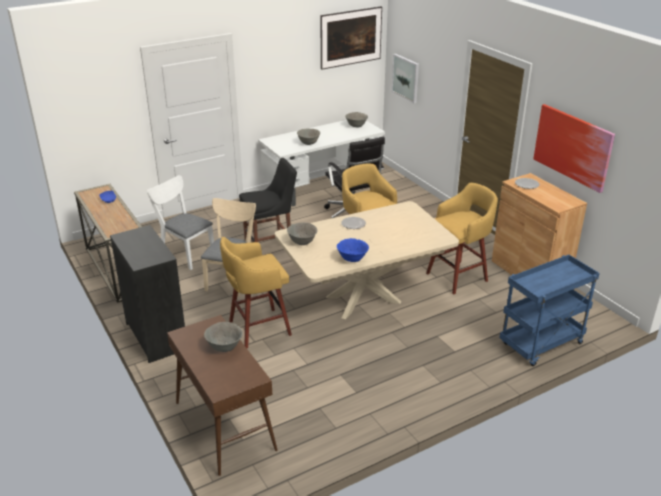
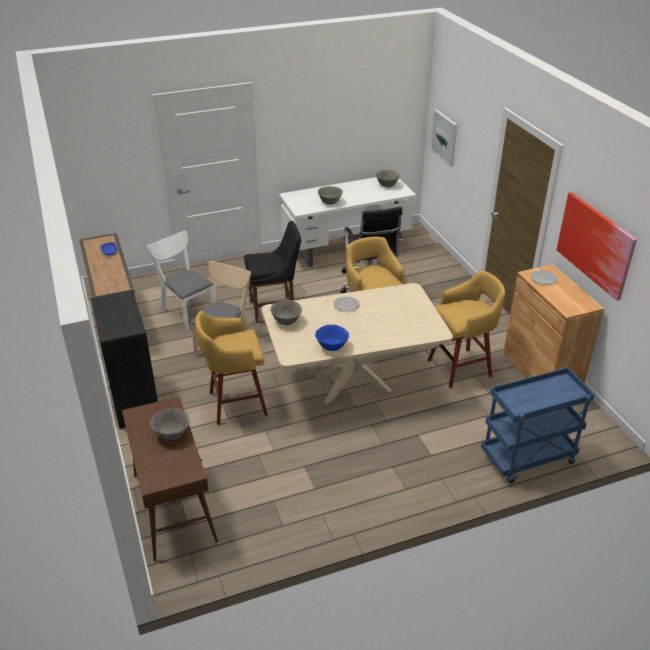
camera: 10 degrees right, 5 degrees up
picture [320,7,382,70] -> none

